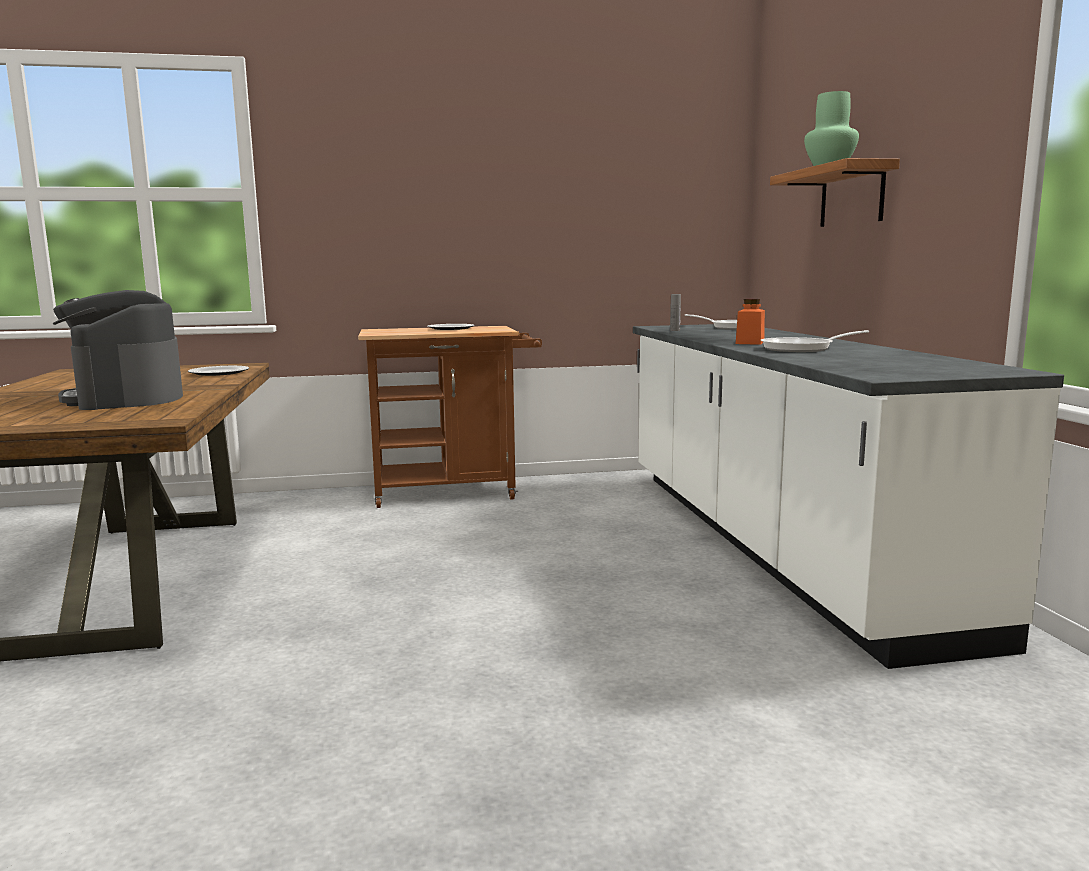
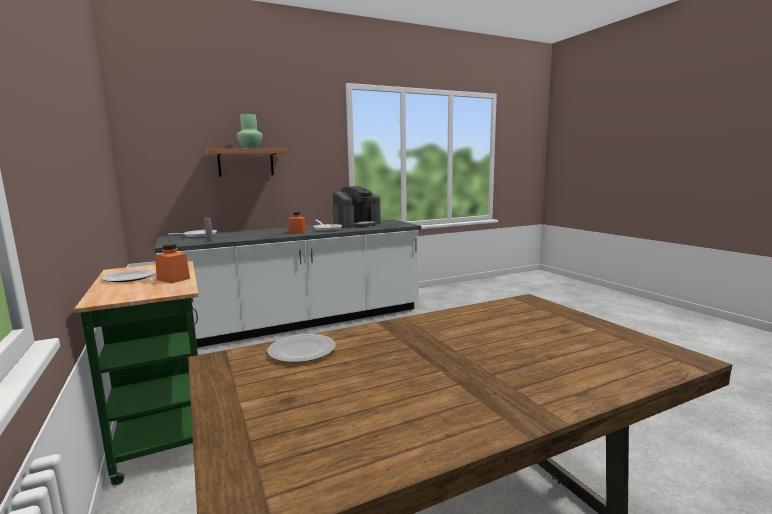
camera: 105 degrees left, 0 degrees up
coffee machine [53,290,183,410] -> coffee machine moved to [332,186,381,228]
brown cart [358,326,542,508] -> green cart [74,261,199,485]
none -> orange jar [155,244,190,283]

